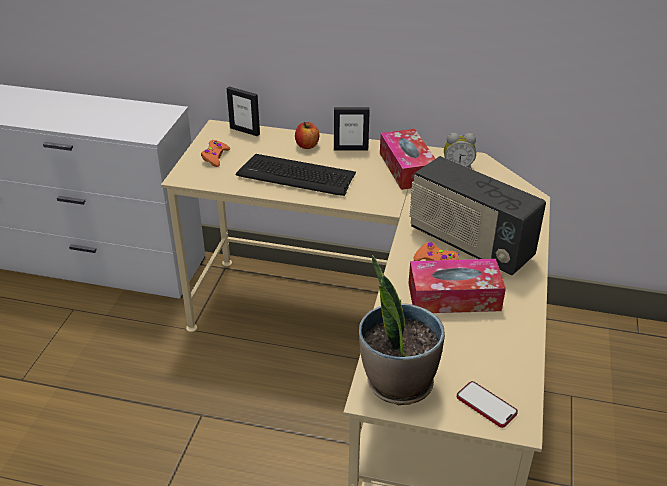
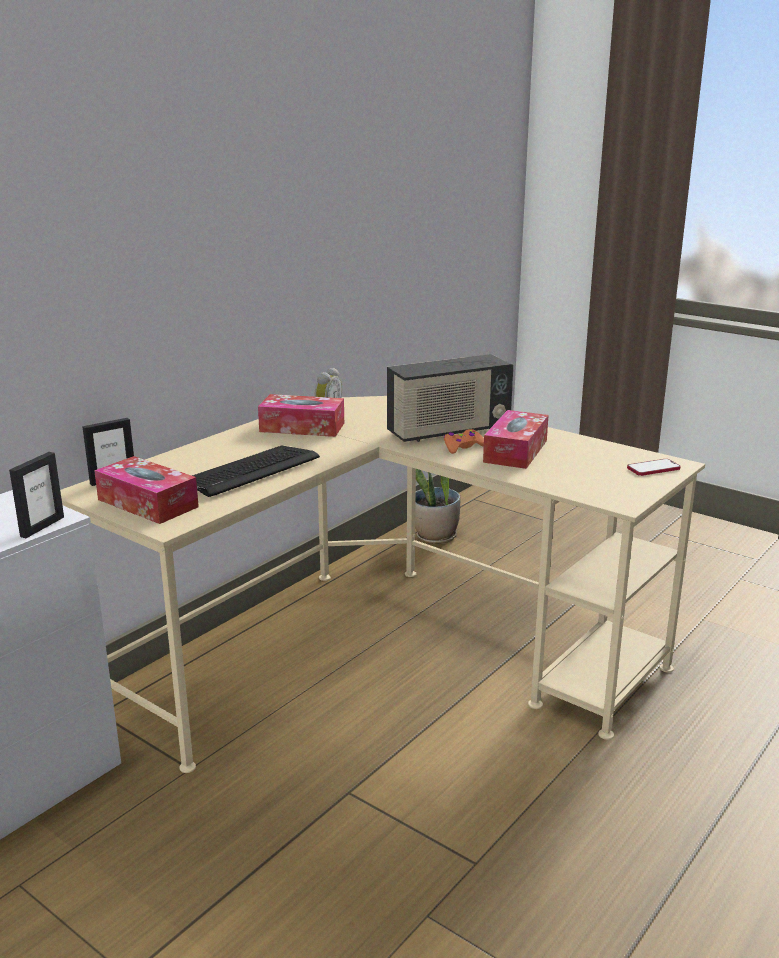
camera: 65 degrees left, 15 degrees down
orange game controller [201,140,230,167] -> tissue box [94,456,199,524]
apple [295,122,319,149] -> none
picture frame [334,107,370,151] -> picture frame moved to [9,452,64,538]
potted plant [359,255,445,405] -> potted plant moved to [415,469,460,544]

